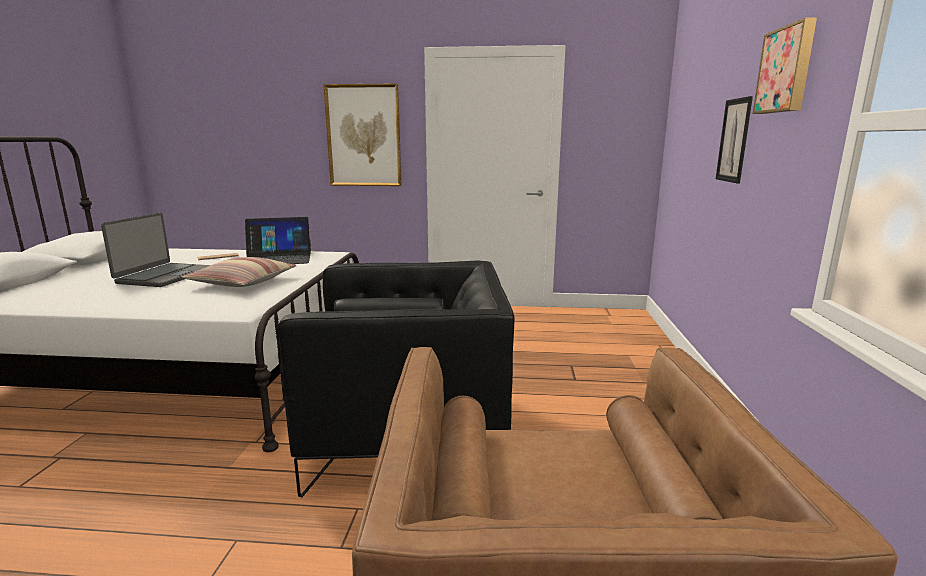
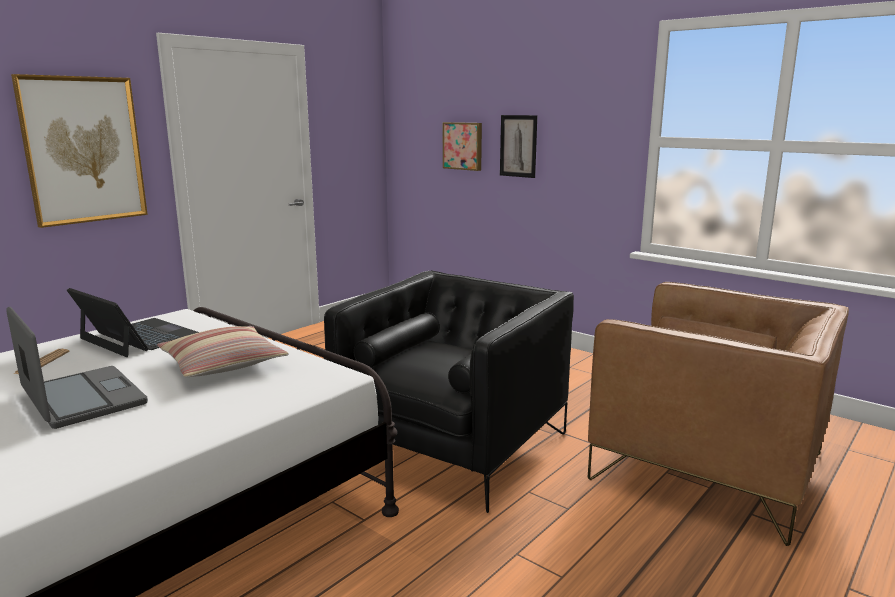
camera: 55 degrees left, 0 degrees up
laptop [245,217,311,264] -> laptop turned 75 degrees counterclockwise [67,288,199,357]
picture [753,17,817,114] -> picture moved to [443,122,482,171]

